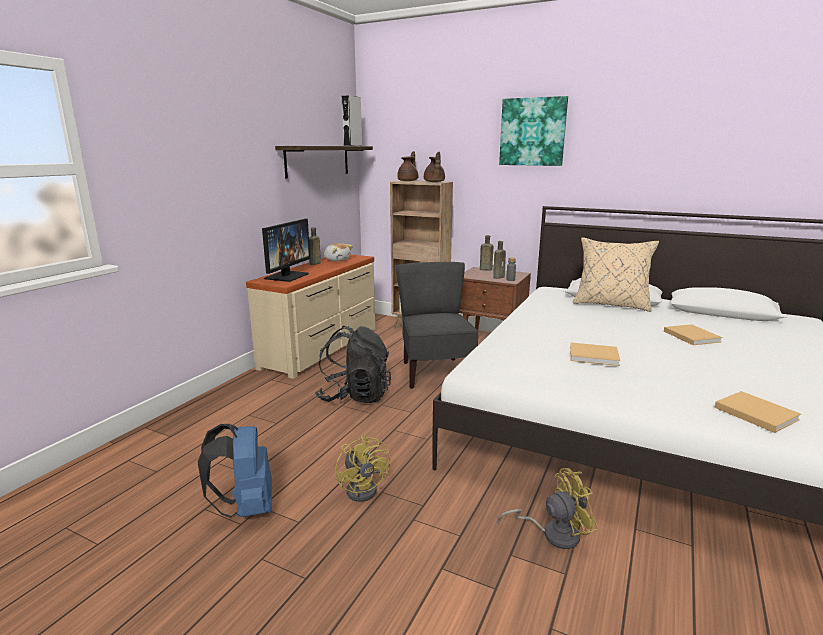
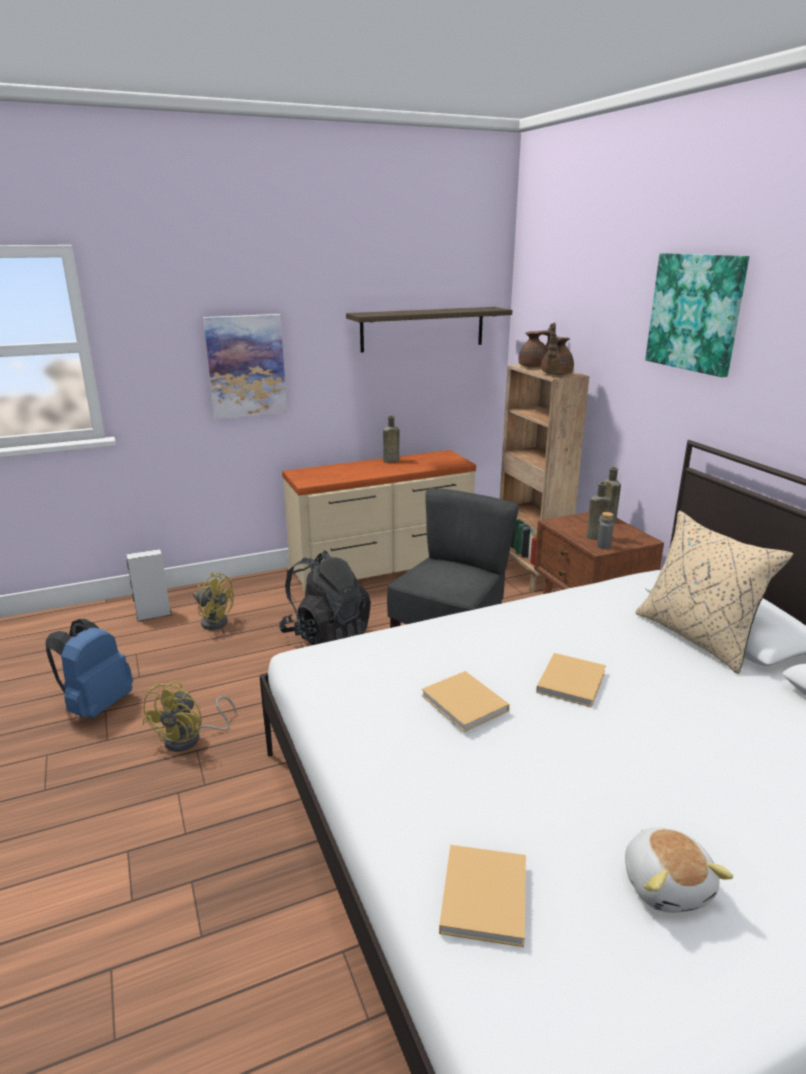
camera: 40 degrees right, 5 degrees up
monitor [262,219,310,282] -> none
plush toy [324,243,353,261] -> plush toy moved to [625,827,733,913]
grey speaker [342,95,362,146] -> grey speaker moved to [126,549,172,622]
yellow fan [497,468,598,549] -> yellow fan moved to [193,572,234,630]
beige book [664,324,723,345] -> beige book moved to [536,653,606,707]
none -> picture [203,314,287,419]

